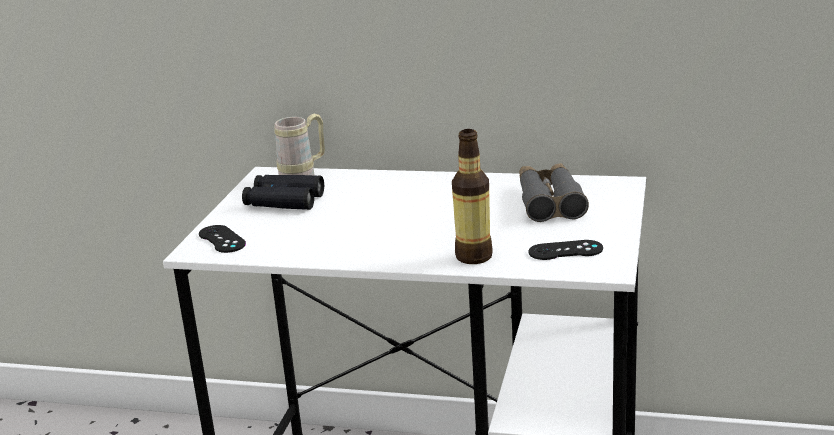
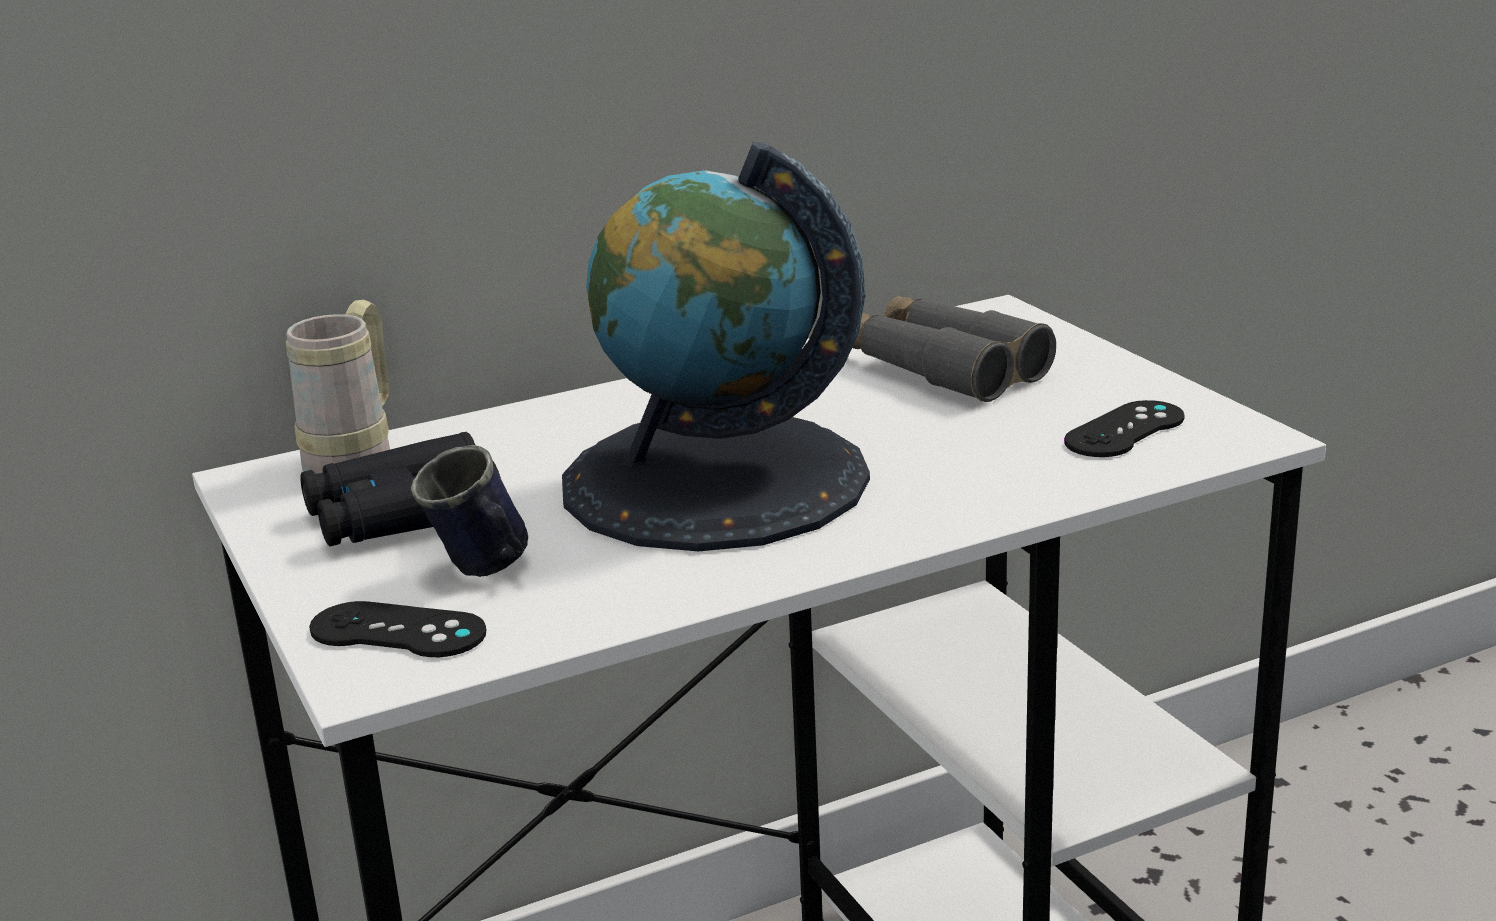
camera: 40 degrees left, 0 degrees up
bottle [452,129,493,264] -> none
none -> blue mug [411,445,528,577]
none -> globe [562,142,870,552]

